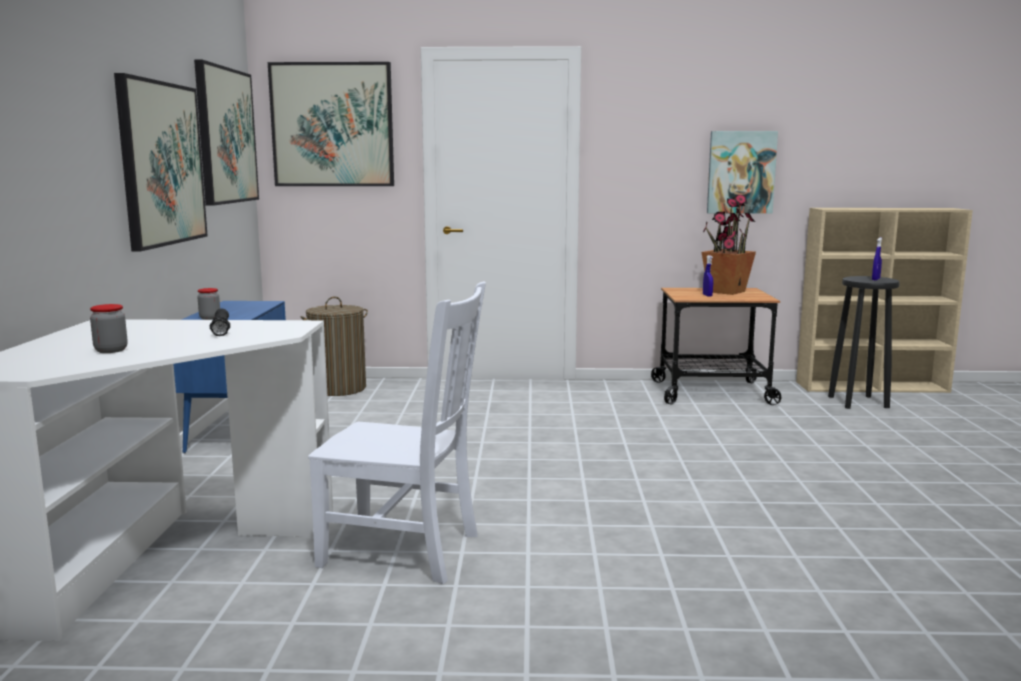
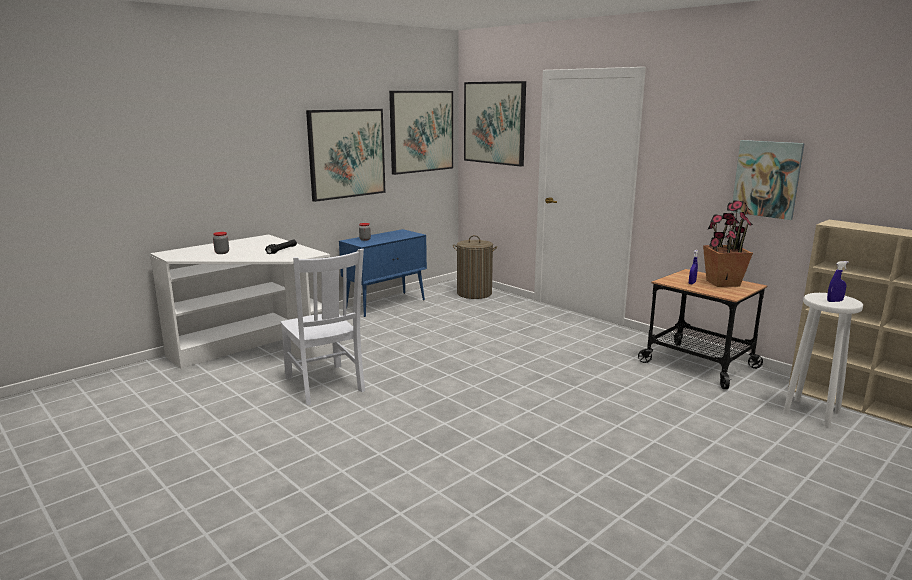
camera: 45 degrees right, 5 degrees up
black stool [828,276,900,409] -> white stool [783,293,863,427]

